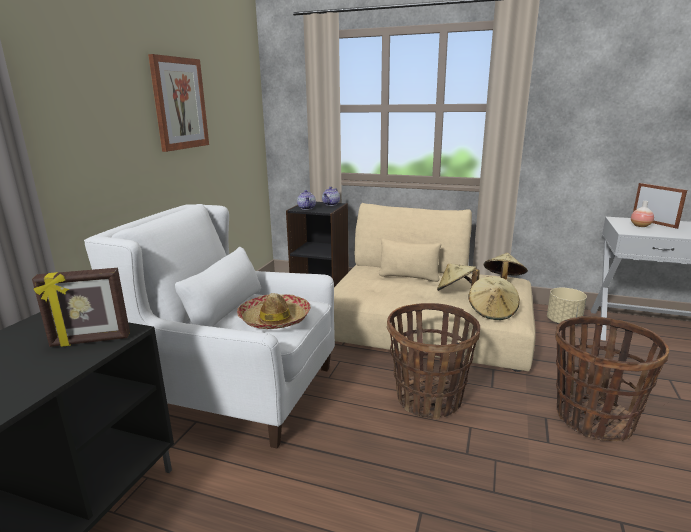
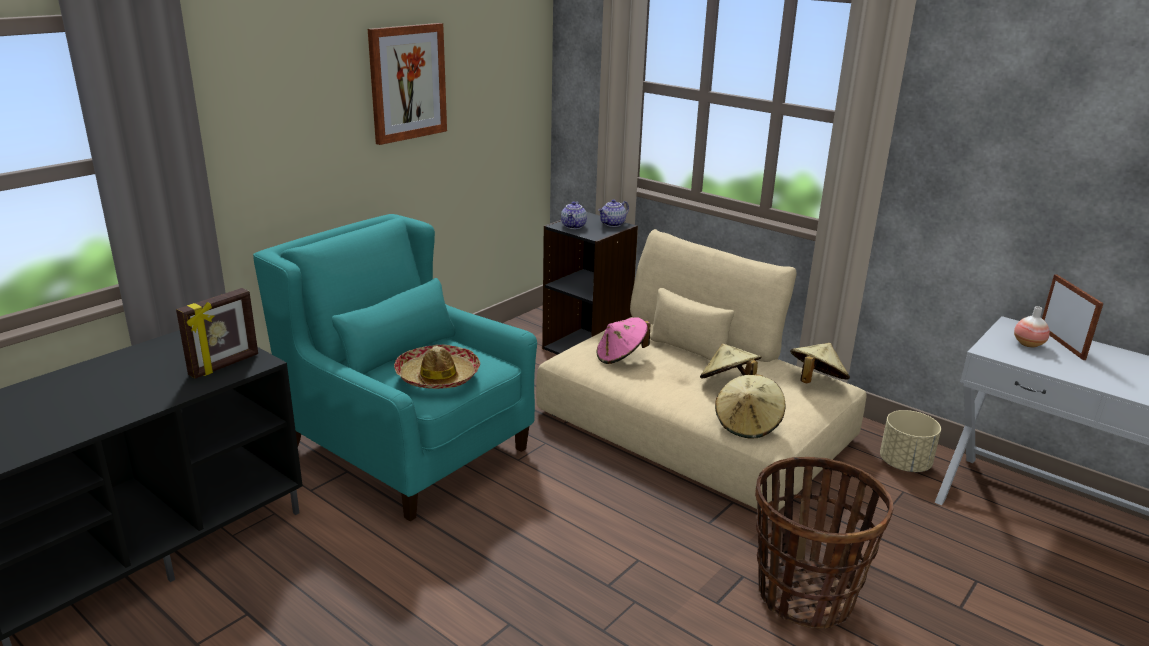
camera: 20 degrees right, 5 degrees up
picture frame [32,268,130,347] -> picture frame turned 60 degrees counterclockwise [176,288,258,379]
white armchair [84,204,335,448] -> turquoise armchair [253,214,537,521]
basket [387,303,480,420] -> none
none -> pink hat [597,317,650,364]

